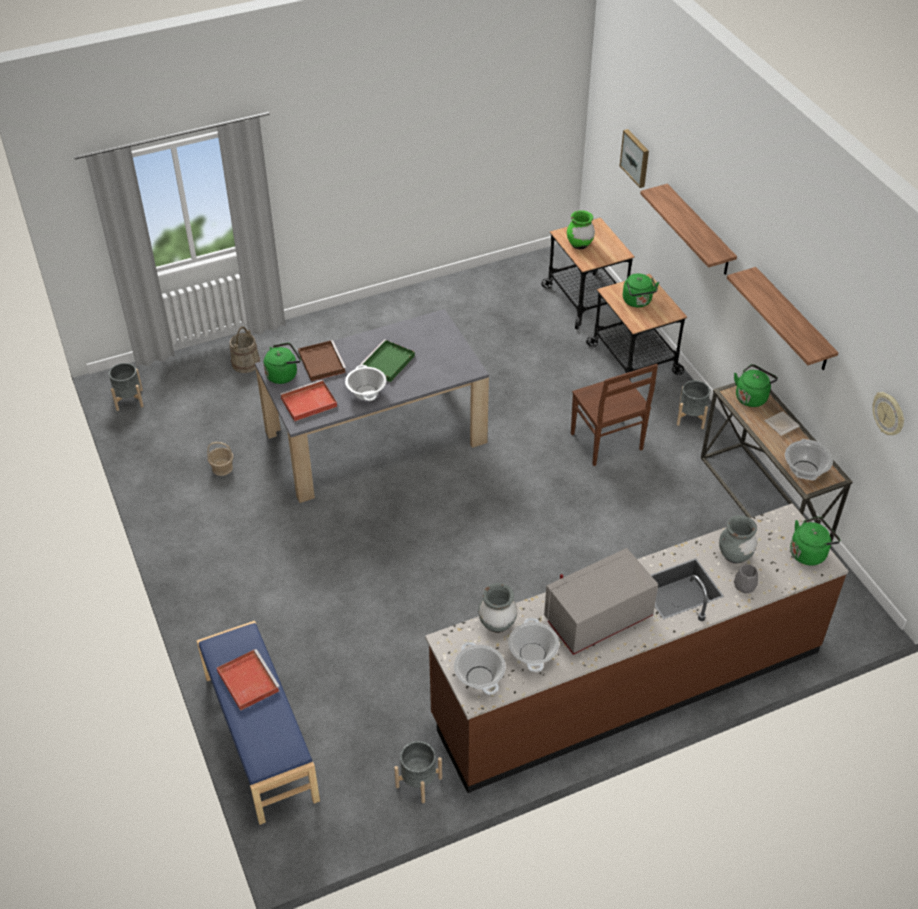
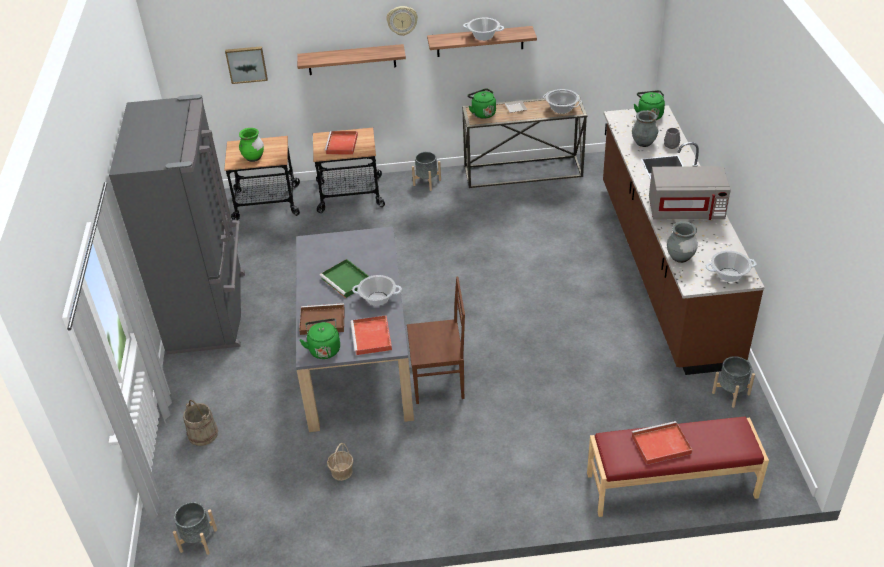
camera: 70 degrees left, 5 degrees down
blue bench [197,621,320,825] -> red bench [587,417,769,517]
cooking pot [508,618,559,672] -> cooking pot moved to [463,18,504,41]
grey microwave [544,548,658,655] -> grey microwave turned 75 degrees counterclockwise [649,166,731,220]
brown chair [571,364,658,466] -> brown chair moved to [407,277,465,404]
green kettle [623,273,659,307] -> red tray [324,131,358,154]
wall clock [872,392,904,435] -> wall clock moved to [386,6,418,36]
none -> grey fridge [109,94,245,354]

